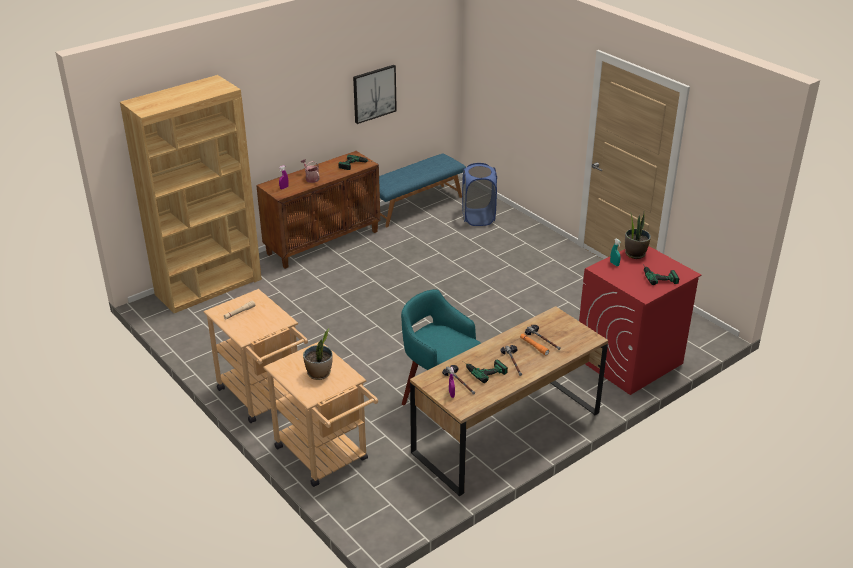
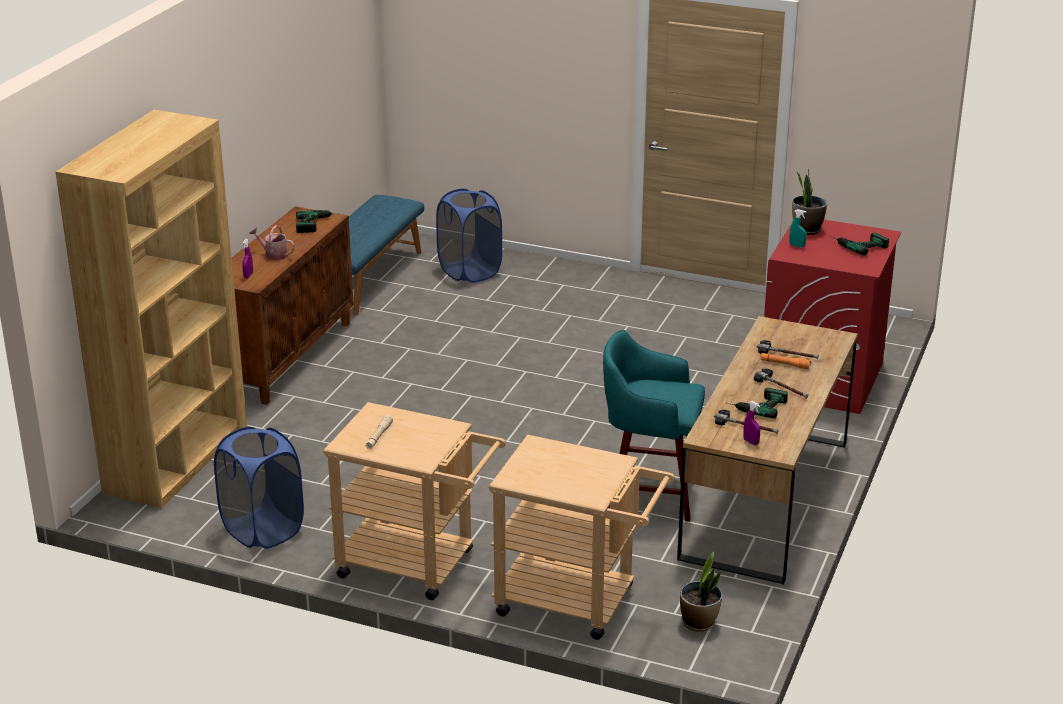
camera: 30 degrees left, 5 degrees down
potted plant [303,328,333,380] -> potted plant moved to [680,551,722,632]
picture [353,65,397,124] -> none
none -> blue laundry basket [214,427,304,549]

